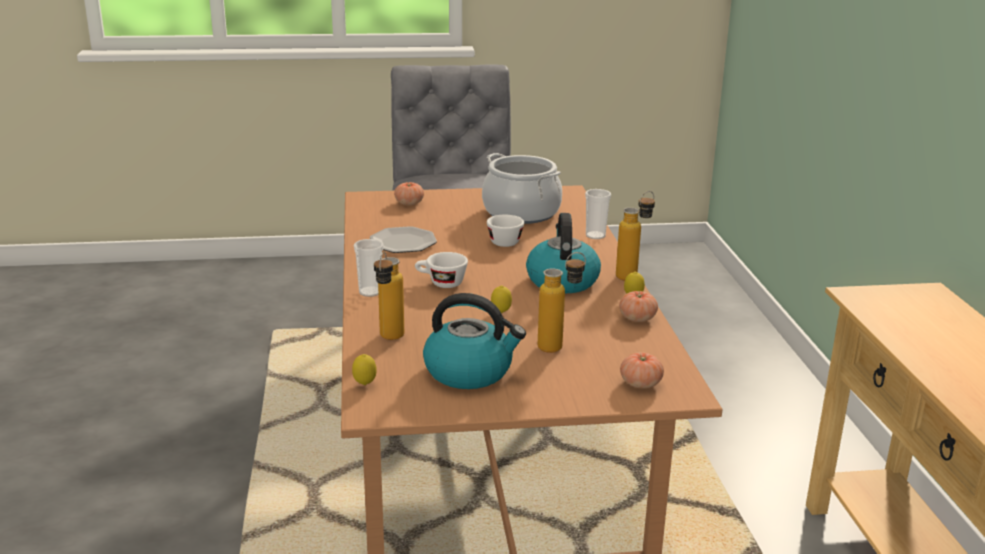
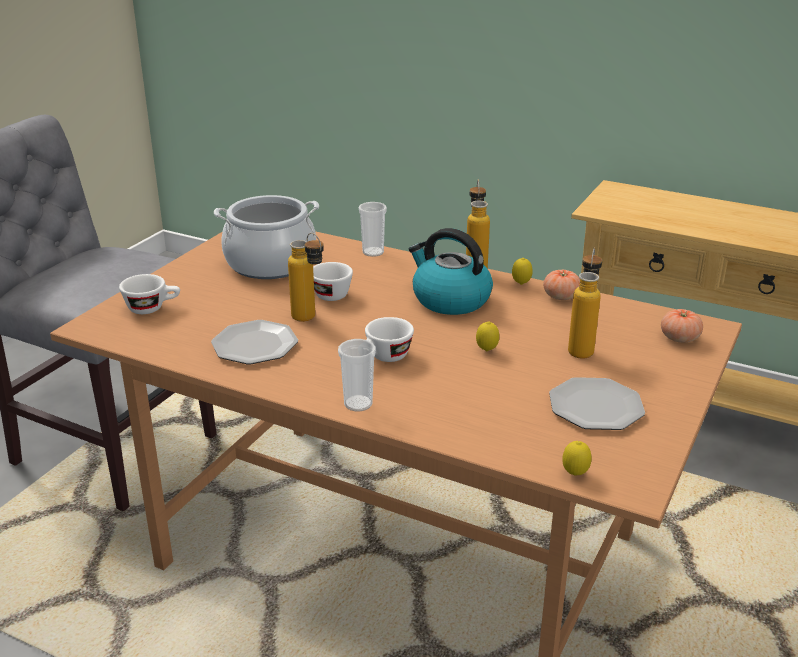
camera: 55 degrees left, 5 degrees up
bottle [374,252,404,340] -> bottle moved to [288,233,324,322]
tomato [394,182,424,205] -> white cup [119,274,180,314]
kettle [423,293,526,389] -> plate [549,377,645,430]

